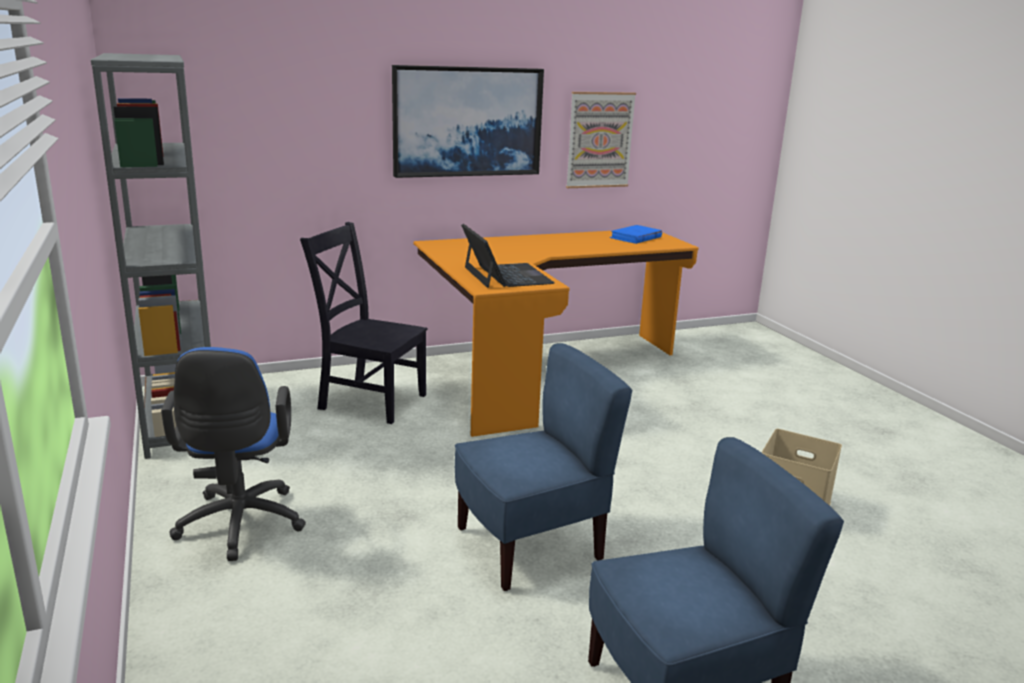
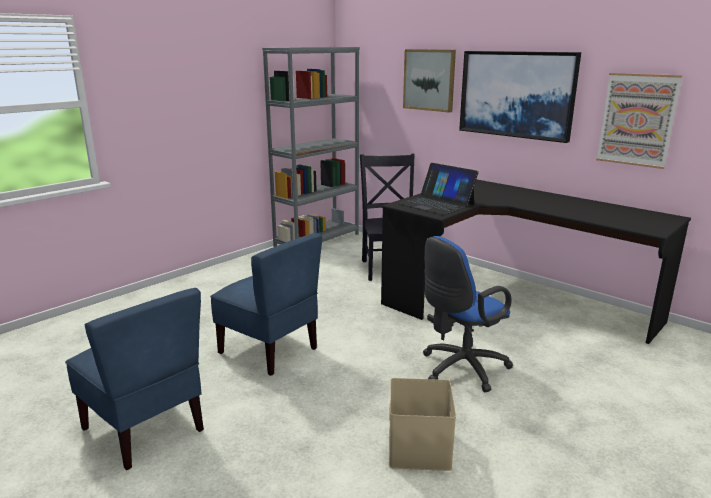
camera: 65 degrees right, 0 degrees up
blue office chair [161,347,306,561] -> blue office chair moved to [423,236,513,392]
orange desk [414,231,699,437] -> black desk [381,179,691,344]
laptop [461,224,555,288] -> laptop turned 90 degrees clockwise [397,163,479,215]
blue book [609,225,662,244] -> none
none -> picture [403,49,456,113]

